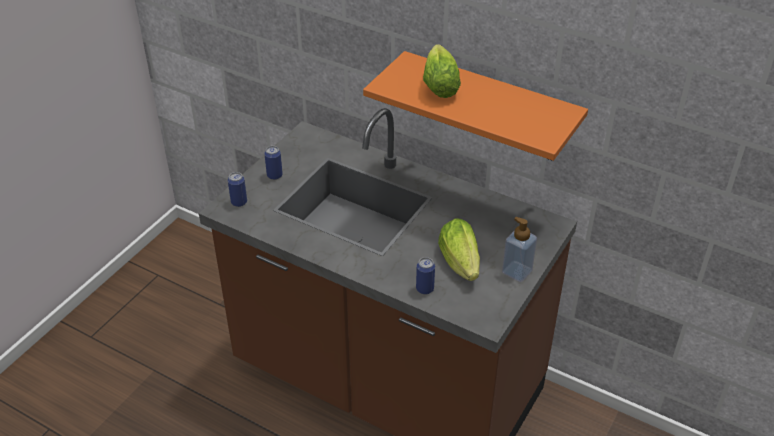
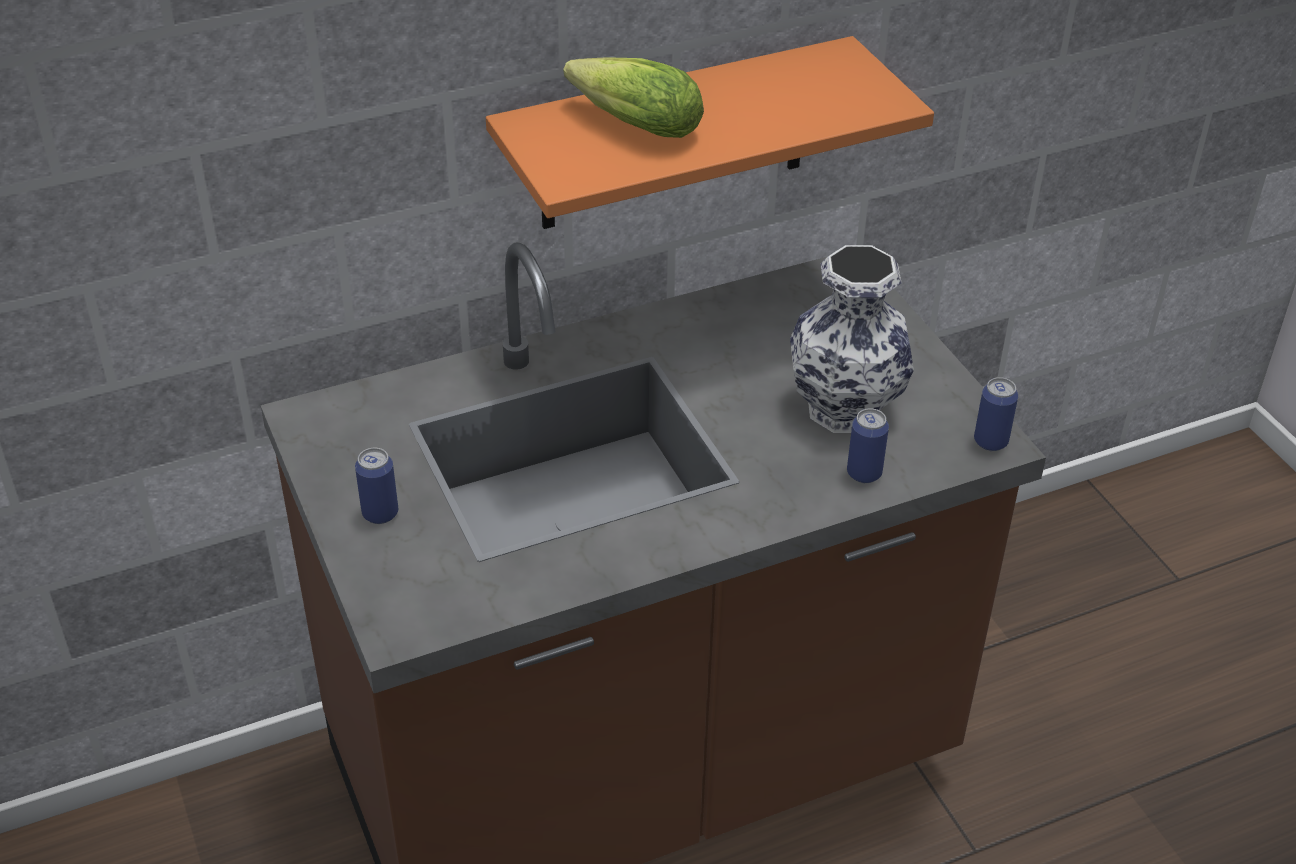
camera: 55 degrees left, 0 degrees up
can [228,172,247,207] -> can moved to [974,377,1018,451]
lettuce [438,219,480,281] -> vase [790,245,914,433]
soap dispenser [502,217,537,282] -> none

